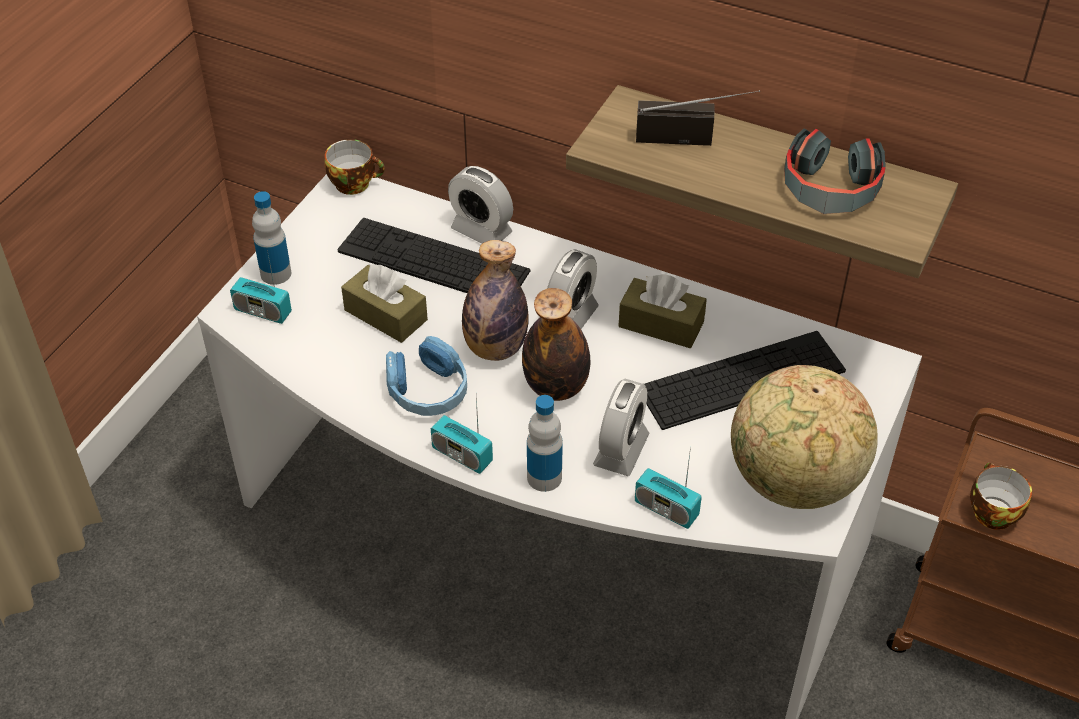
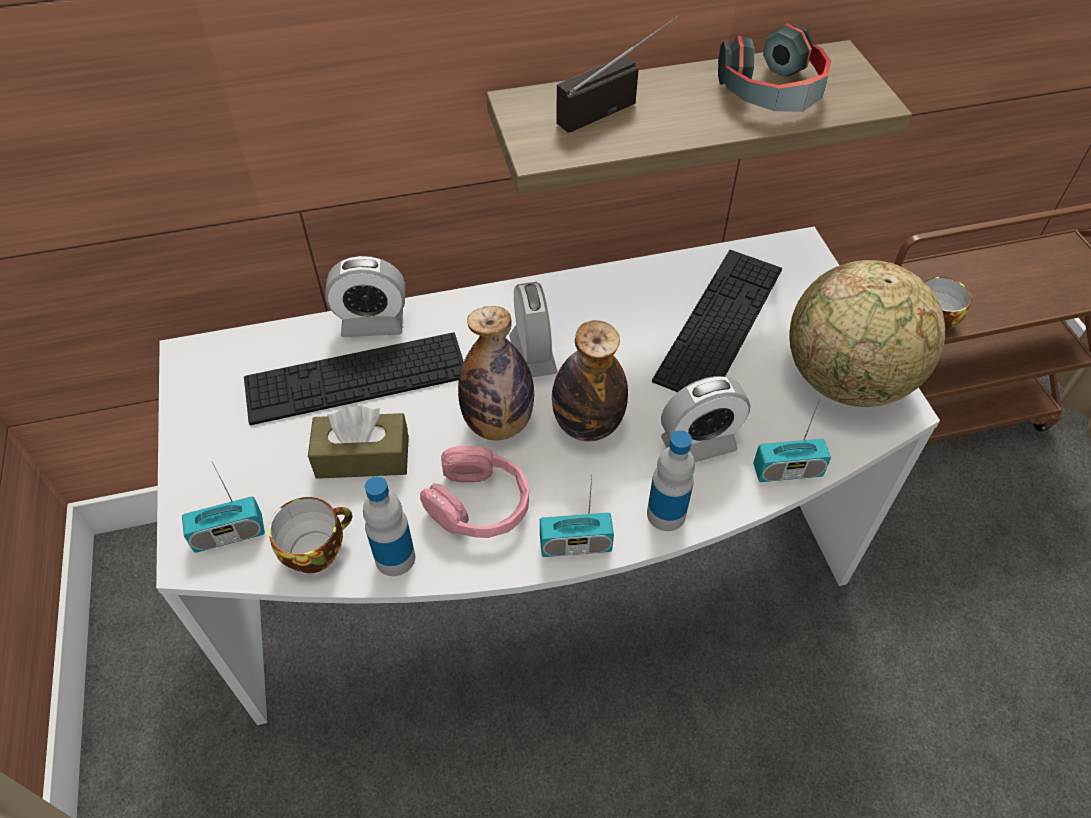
camera: 40 degrees left, 5 degrees up
bottle [252,191,291,285] -> bottle moved to [363,476,415,576]
cup [325,139,385,195] -> cup moved to [268,497,352,573]
blue headphones [386,336,467,416] -> pink headphones [420,446,529,538]
alarm clock [593,379,649,476] -> alarm clock turned 90 degrees clockwise [661,376,750,462]
brown tissue box [619,274,707,348] -> none

